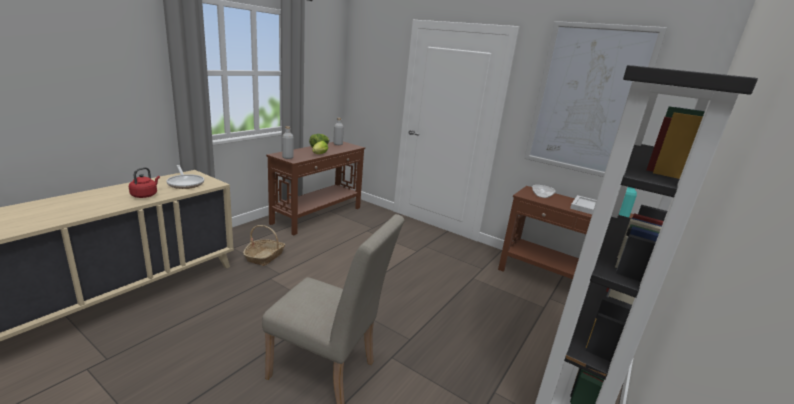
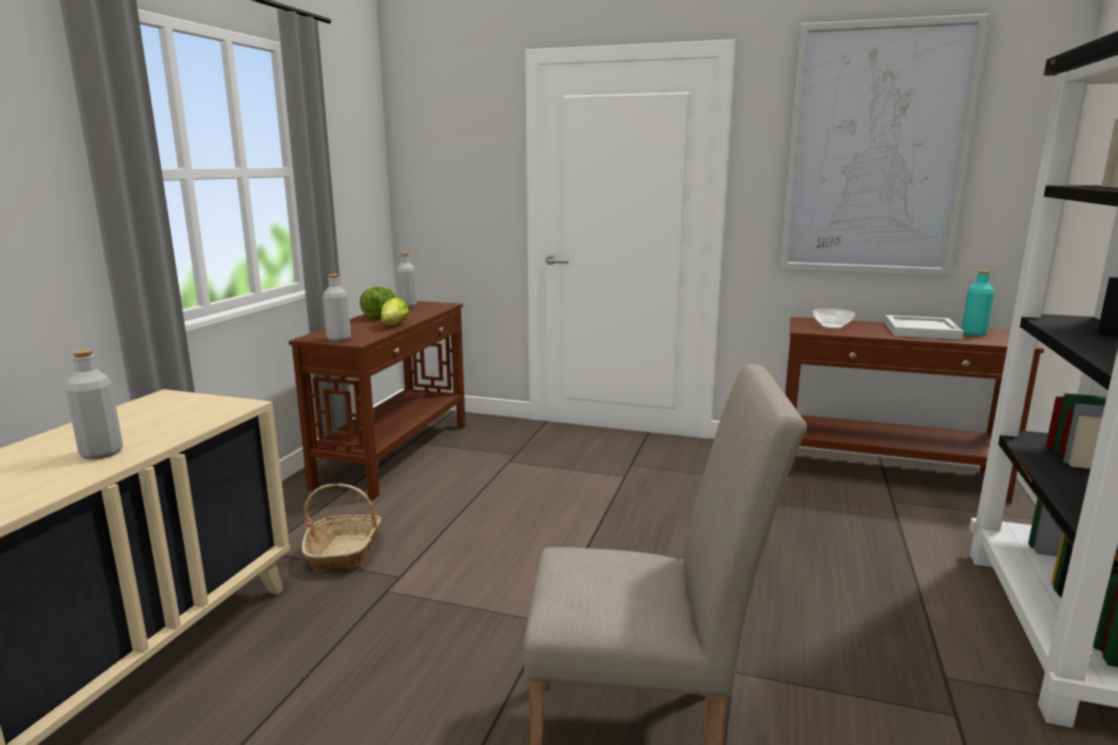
camera: 15 degrees left, 5 degrees down
red kettle [129,167,160,198] -> grey bottle [65,349,123,460]
frying pan [166,165,204,189] -> none

